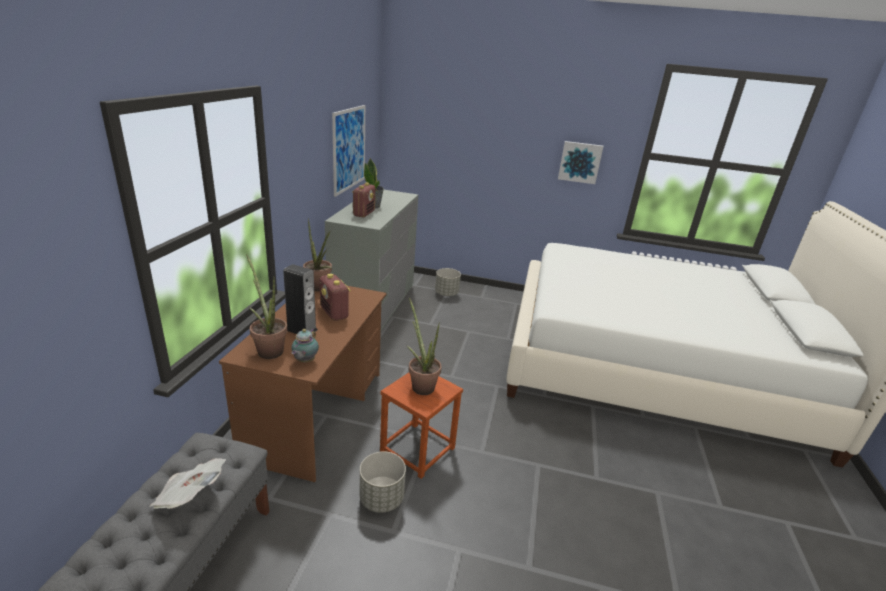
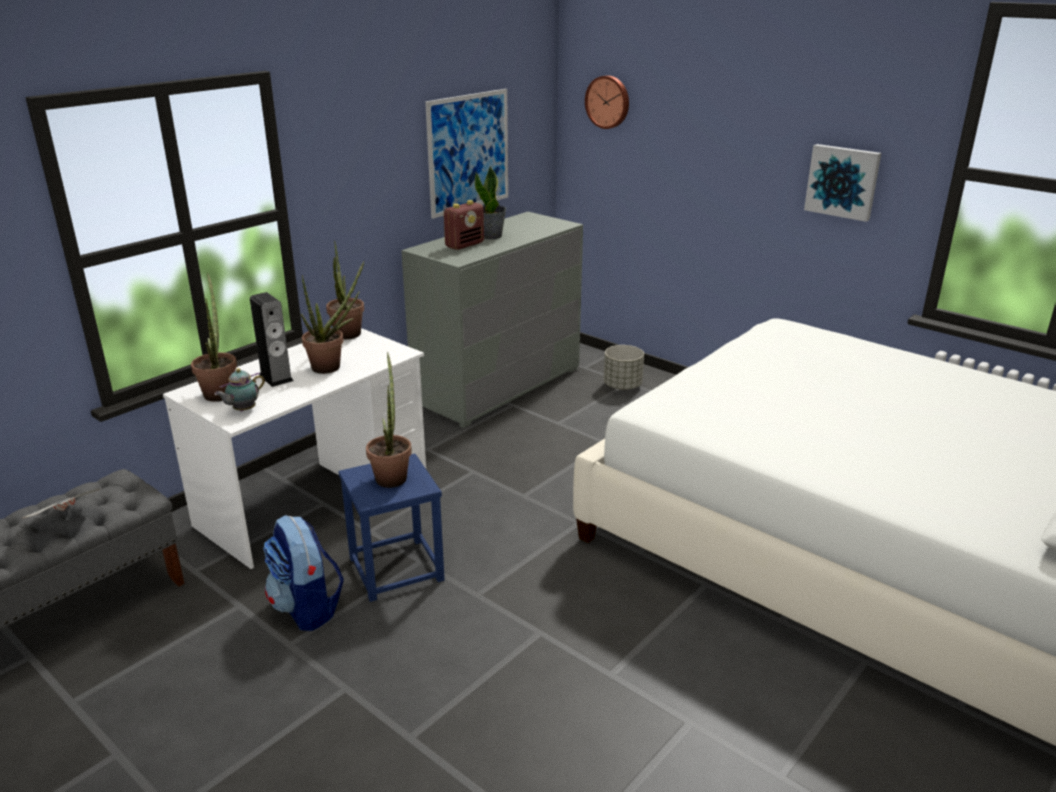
camera: 30 degrees right, 0 degrees up
brown desk [219,285,387,482] -> white desk [163,328,426,569]
radio [319,274,351,321] -> potted plant [300,261,364,374]
grey planter [360,451,406,513] -> backpack [263,515,344,631]
brown stool [380,373,463,479] -> blue stool [338,454,445,602]
none -> wall clock [585,75,629,129]

